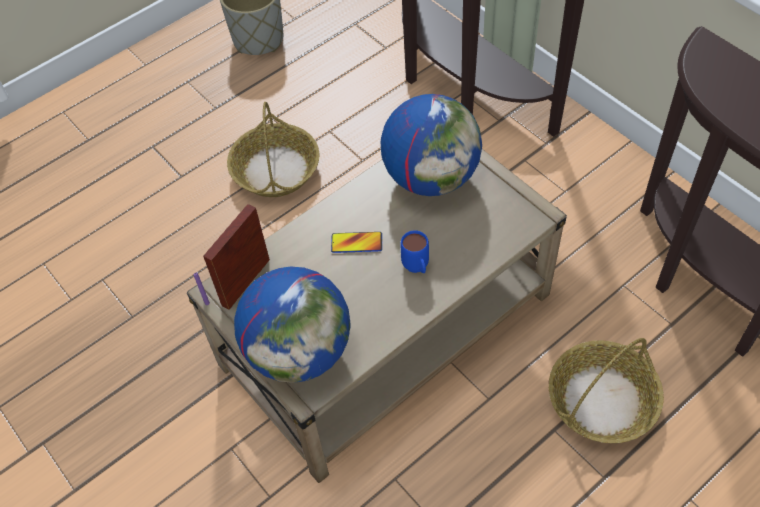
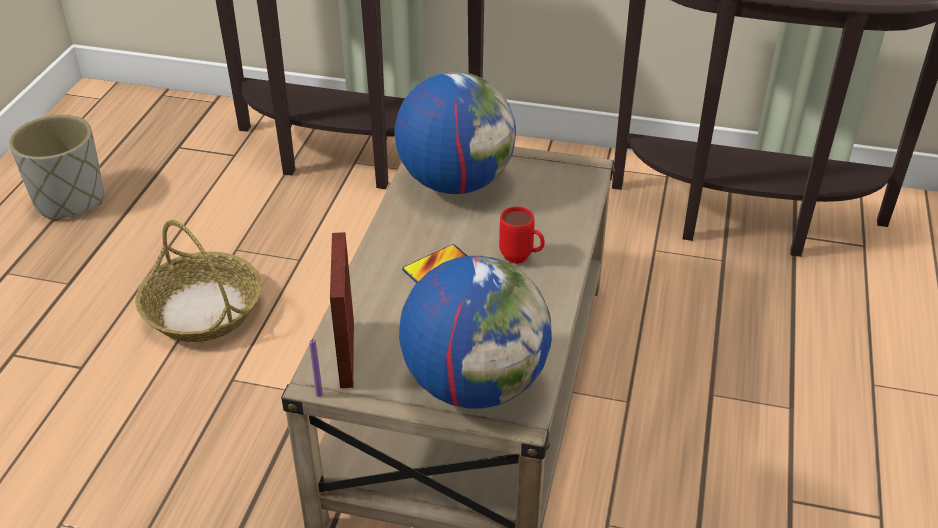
camera: 40 degrees left, 15 degrees down
blue mug [400,230,429,273] -> red mug [499,207,545,264]
basket [549,338,664,443] -> none

